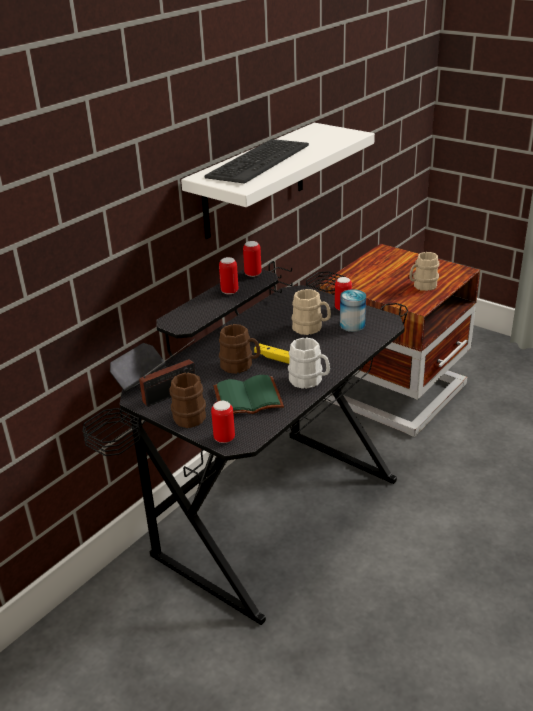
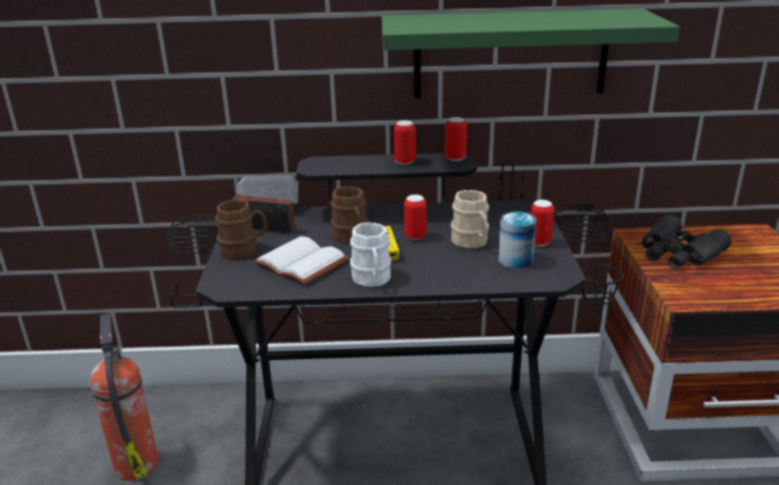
camera: 50 degrees right, 5 degrees down
white shelf [181,123,375,239] -> green shelf [382,8,680,99]
keyboard [205,139,309,184] -> none
can [211,401,235,443] -> can moved to [404,194,426,240]
green book [214,375,284,414] -> white book [253,236,349,285]
beige mug [409,252,440,291] -> none
none -> fire extinguisher [90,314,159,481]
none -> black binoculars [642,214,731,269]

